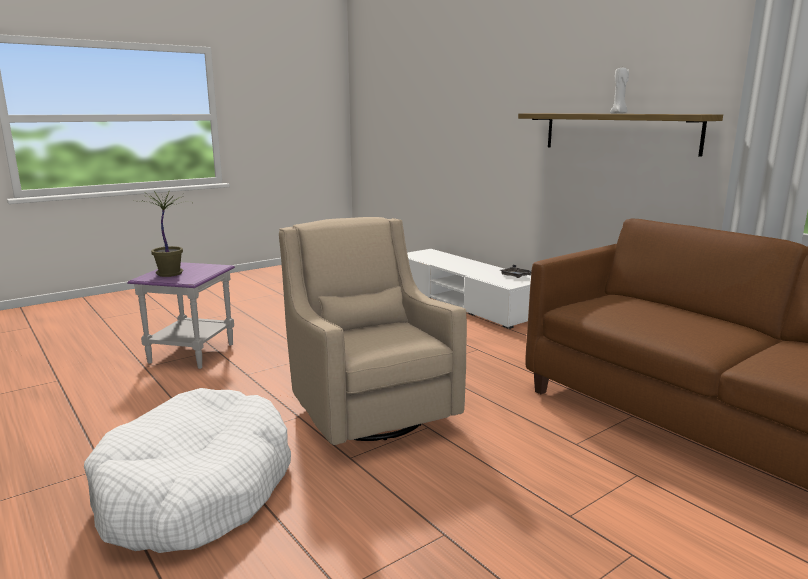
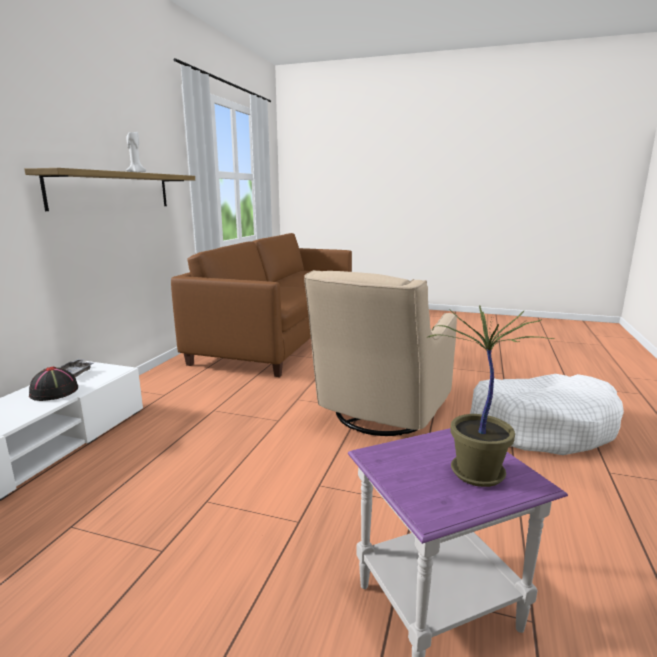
camera: 125 degrees left, 0 degrees up
none -> black hat [29,367,78,401]

